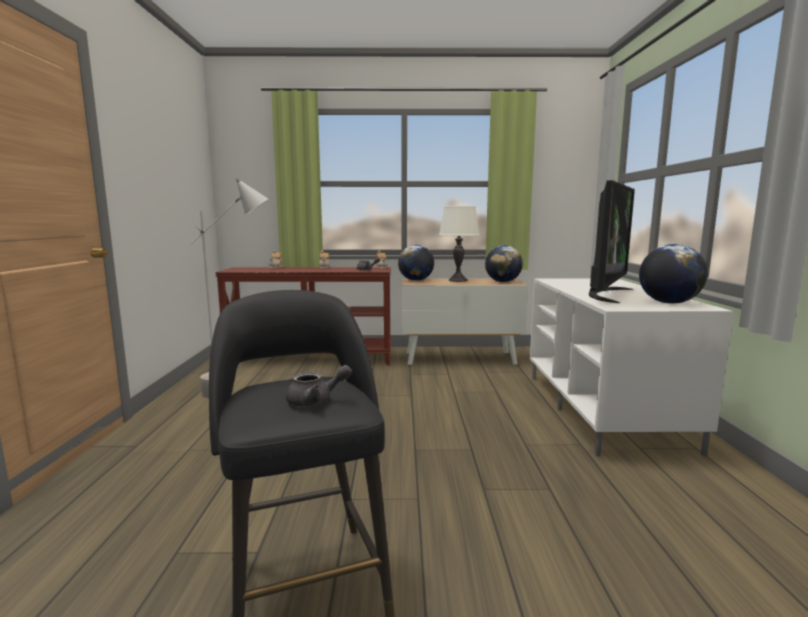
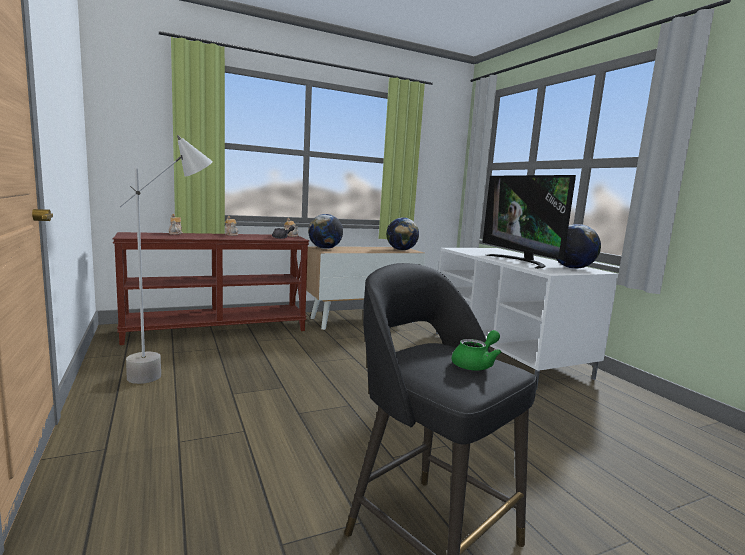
camera: 25 degrees left, 0 degrees up
grey teapot [286,365,352,407] -> green teapot [452,330,501,371]
white table lamp [439,206,480,282] -> none
television [589,180,635,303] -> television turned 150 degrees clockwise [483,175,576,269]

